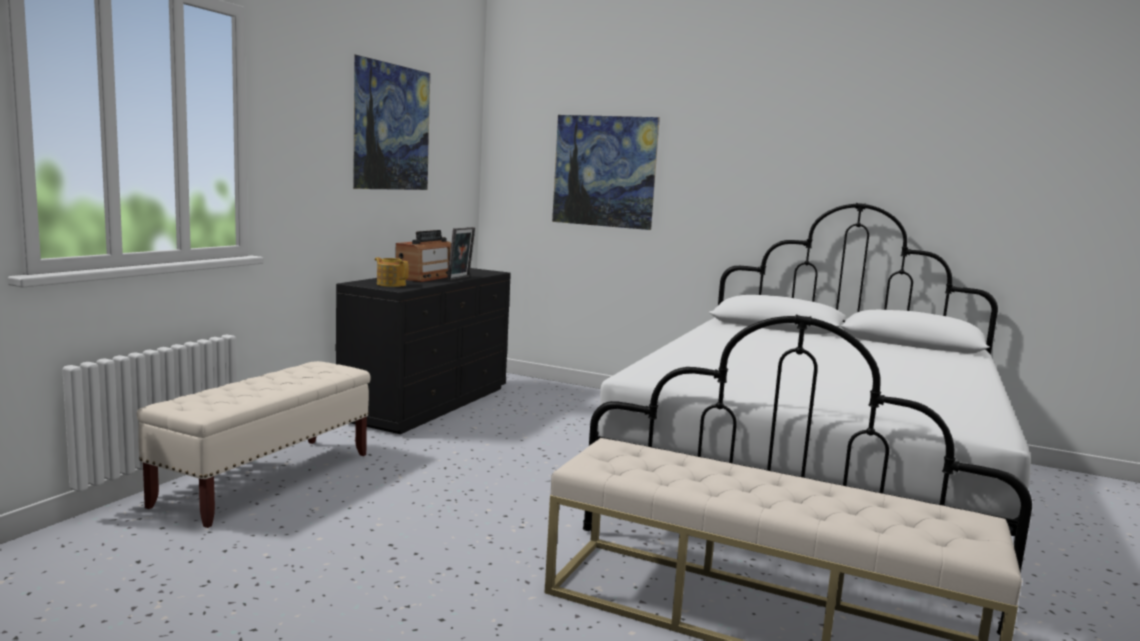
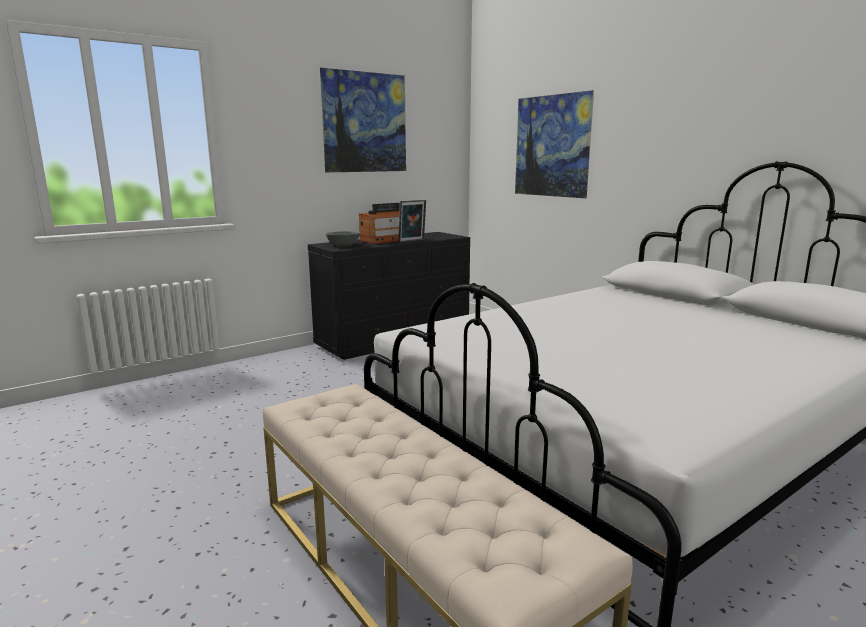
camera: 30 degrees right, 5 degrees up
beige bench [137,361,371,528] -> none
teapot [375,257,409,287] -> grey bowl [326,231,361,246]

